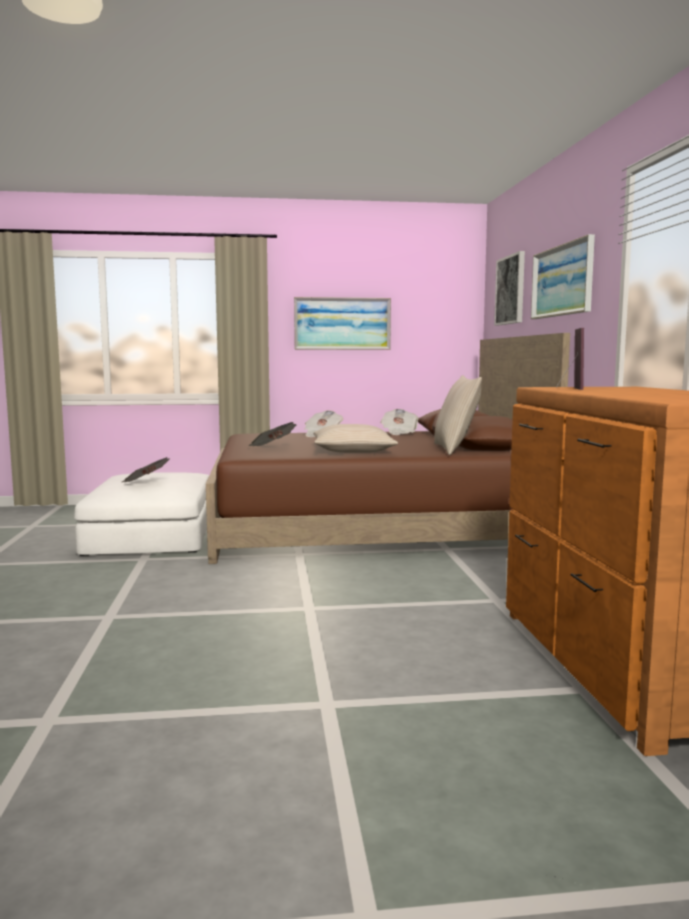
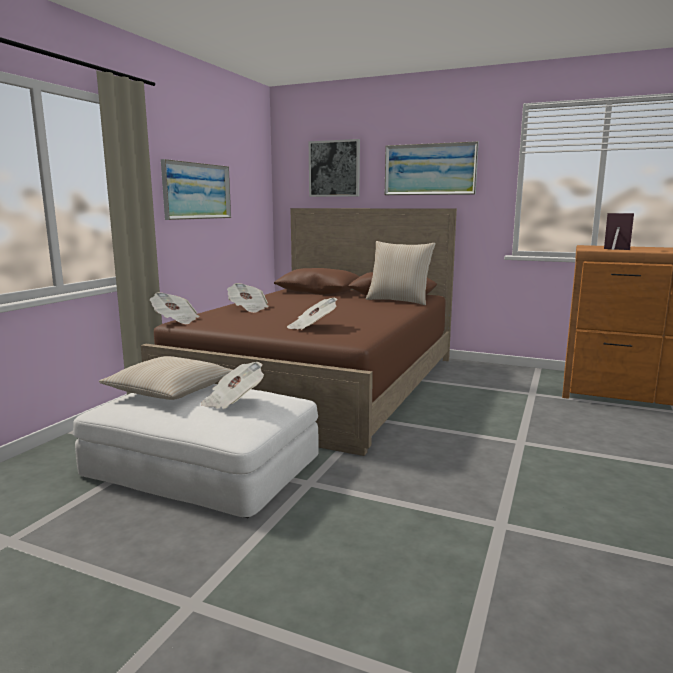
camera: 60 degrees left, 5 degrees up
beige pillow [314,424,398,453] -> beige pillow moved to [99,356,233,400]
newspaper [381,409,419,435] -> newspaper moved to [150,292,200,324]

